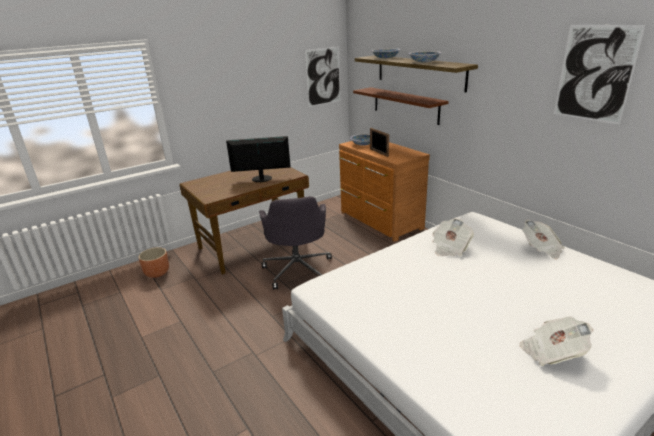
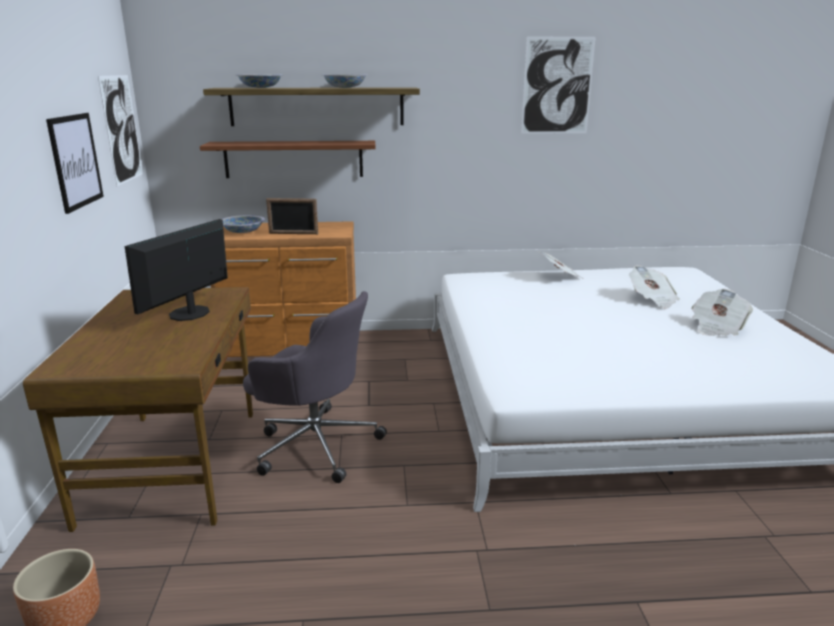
camera: 60 degrees left, 5 degrees down
newspaper [432,218,474,256] -> newspaper moved to [629,265,680,309]
none -> picture [46,113,104,214]

